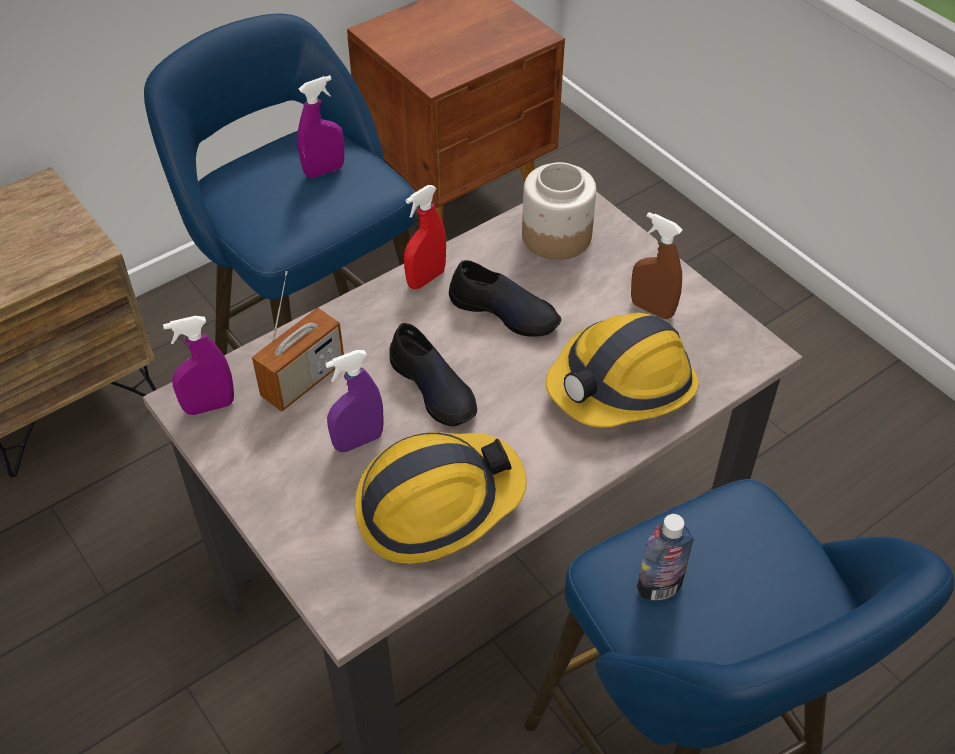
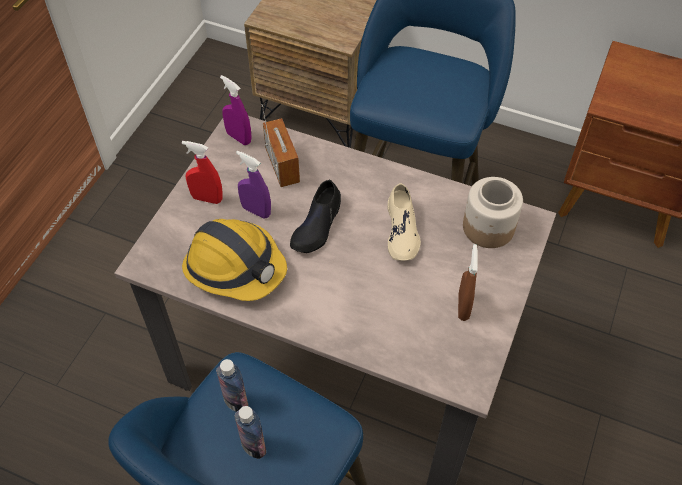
camera: 60 degrees right, 5 degrees up
radio [252,271,344,412] -> radio turned 120 degrees counterclockwise [262,104,300,187]
purple spray bottle [298,75,345,178] -> none
red spray bottle [404,185,446,289] -> red spray bottle moved to [182,141,223,204]
black shoe [449,260,561,337] -> beige shoe [387,183,421,261]
hard hat [546,313,699,427] -> none
none -> bottle [235,406,266,459]

